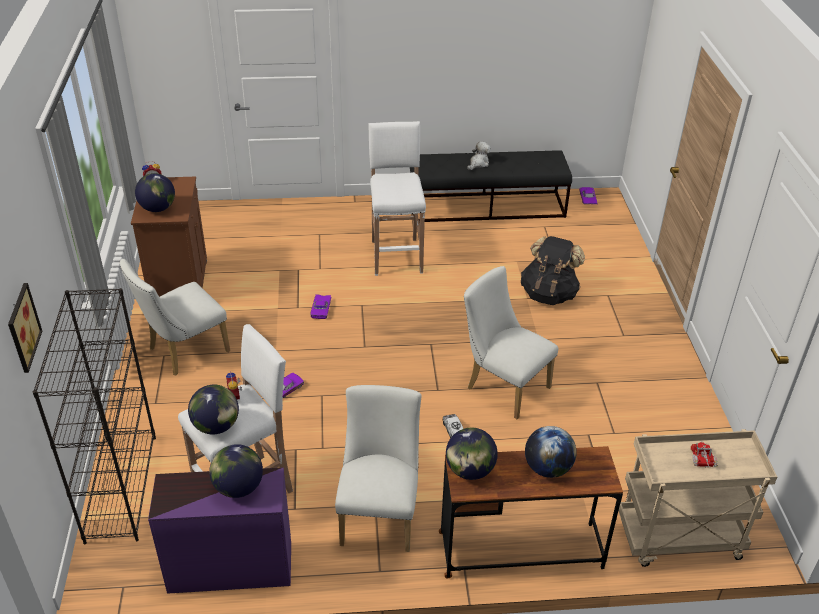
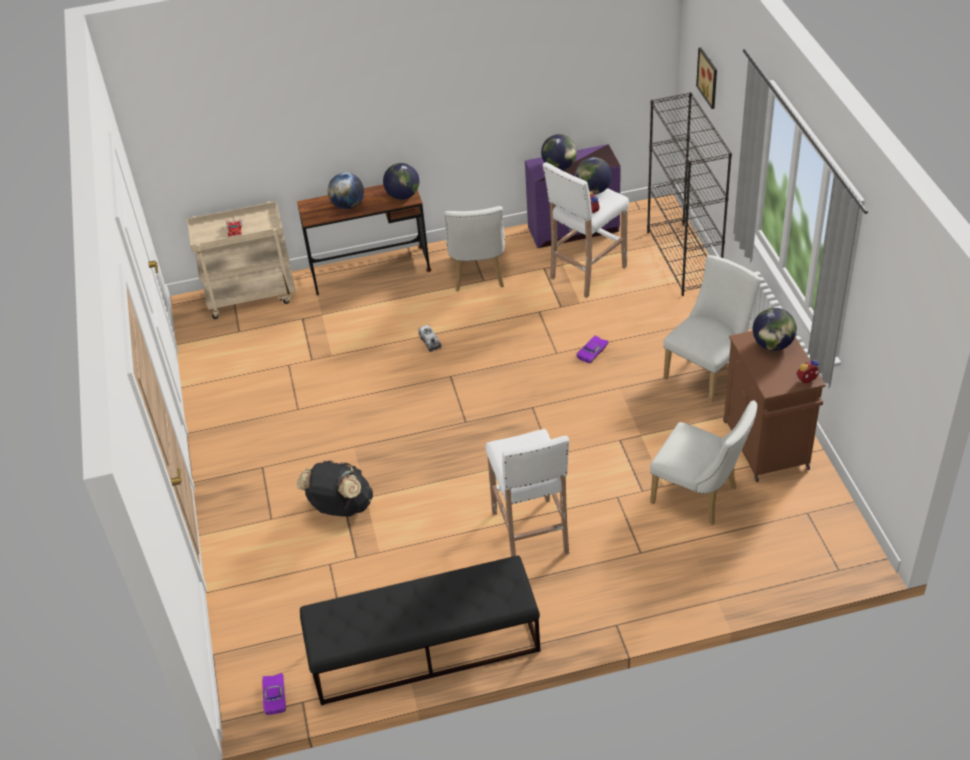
camera: 175 degrees right, 5 degrees up
purple toy car [310,294,331,319] -> none
white chair [464,266,558,419] -> white chair moved to [650,400,757,525]
plush toy [467,141,491,170] -> none

